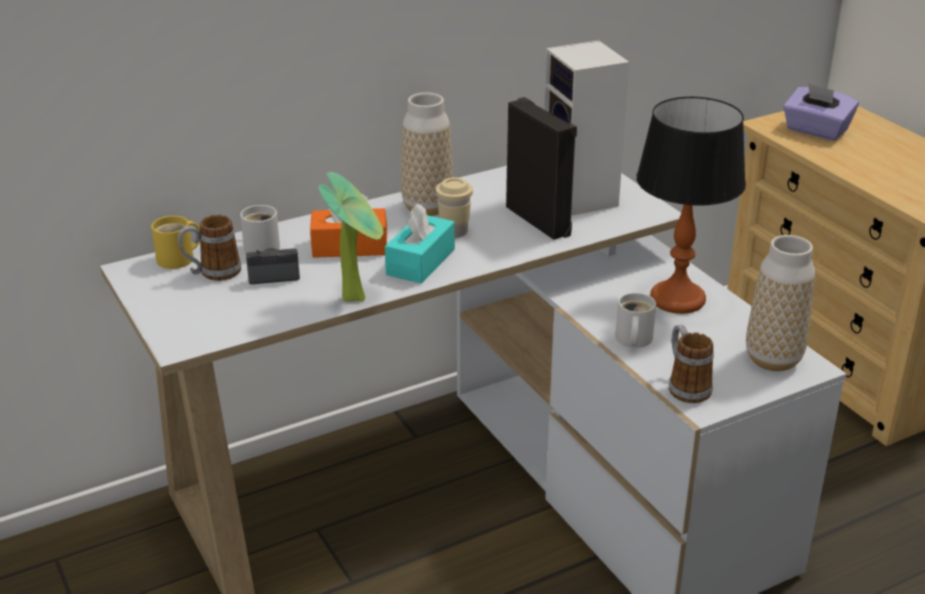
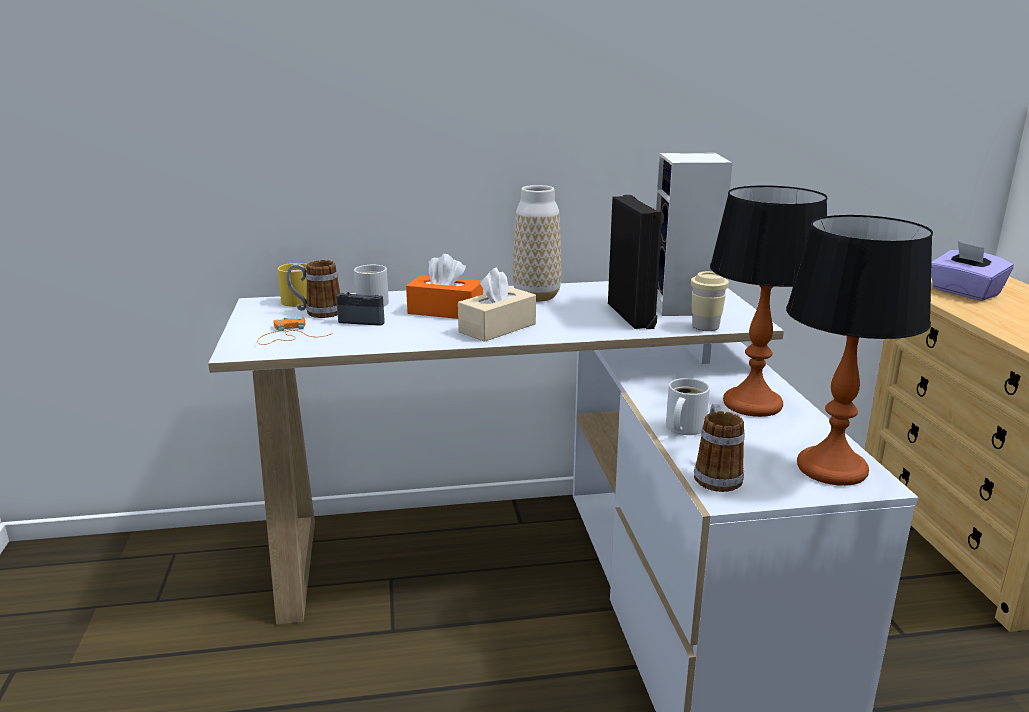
camera: 20 degrees right, 10 degrees down
potted plant [319,172,383,302] -> none
turquoise tissue box [385,203,455,284] -> beige tissue box [458,267,536,342]
beige cup [436,177,473,238] -> beige cup moved to [691,271,729,331]
vase [746,235,815,371] -> table lamp [786,215,933,486]
none -> orange game controller [257,317,333,345]

